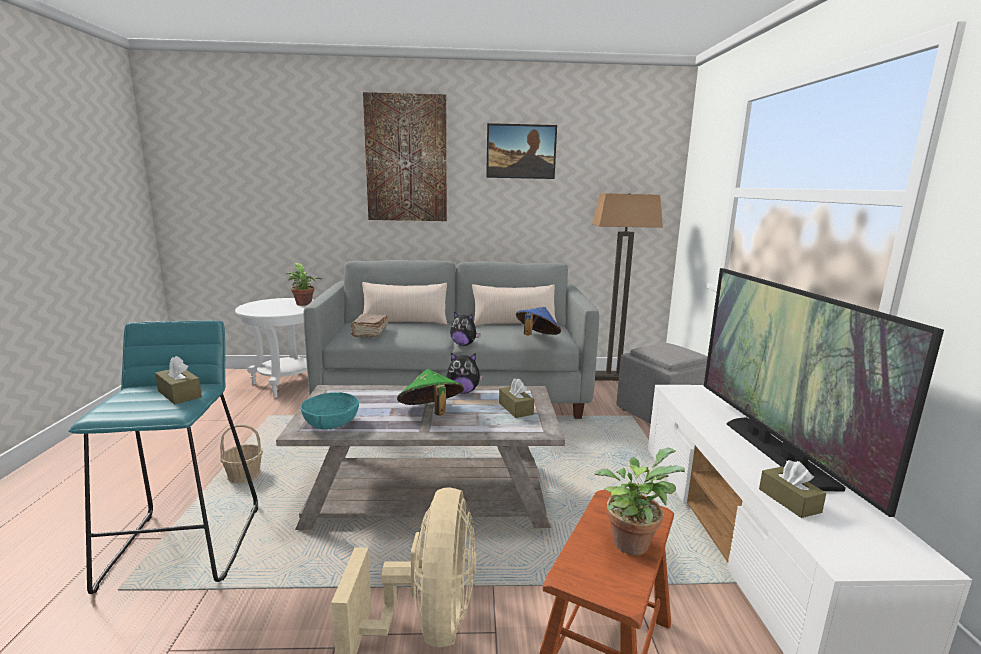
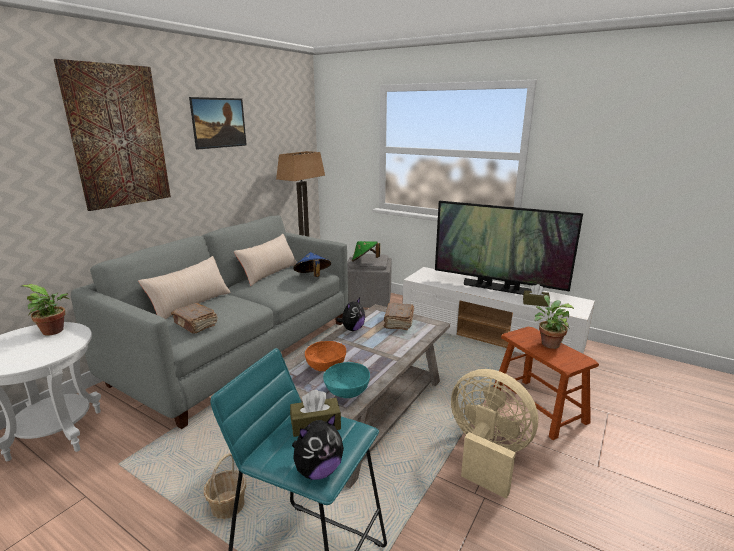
camera: 55 degrees left, 5 degrees up
green hat [397,369,464,415] -> green hat moved to [352,241,380,262]
plush toy [450,312,481,346] -> plush toy moved to [292,414,344,480]
brown tissue box [499,378,534,418] -> brown book [384,303,414,330]
none -> orange bowl [305,341,346,371]

